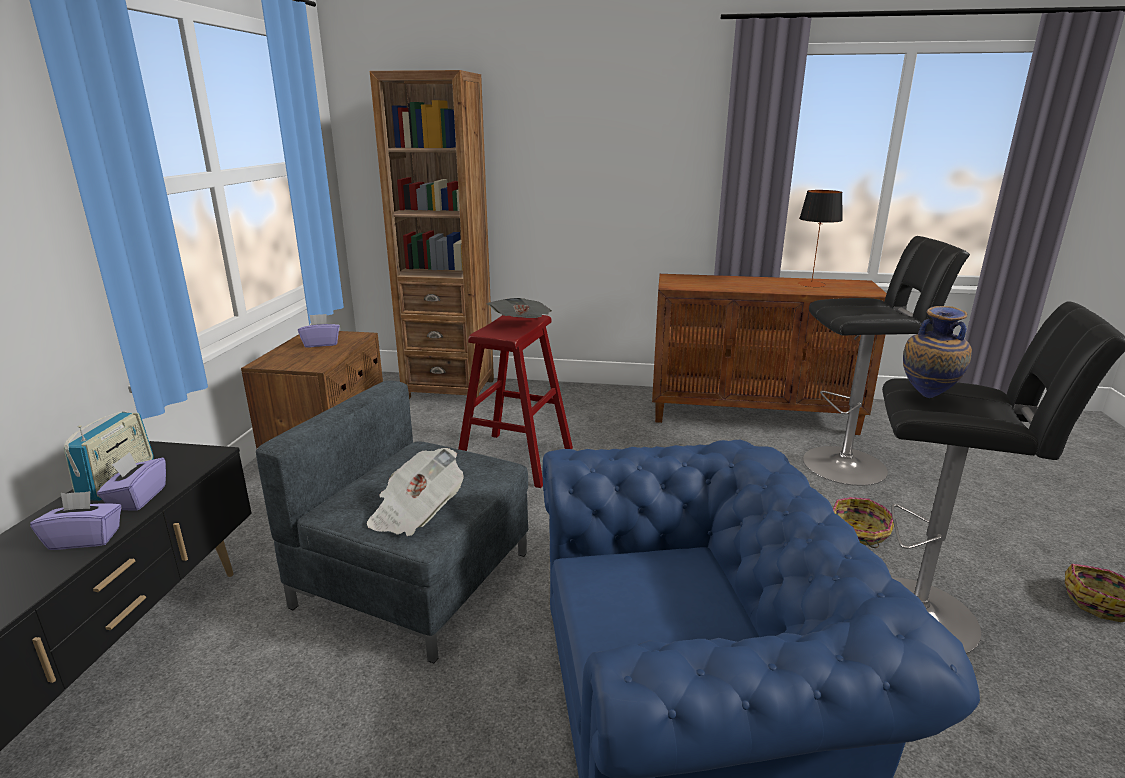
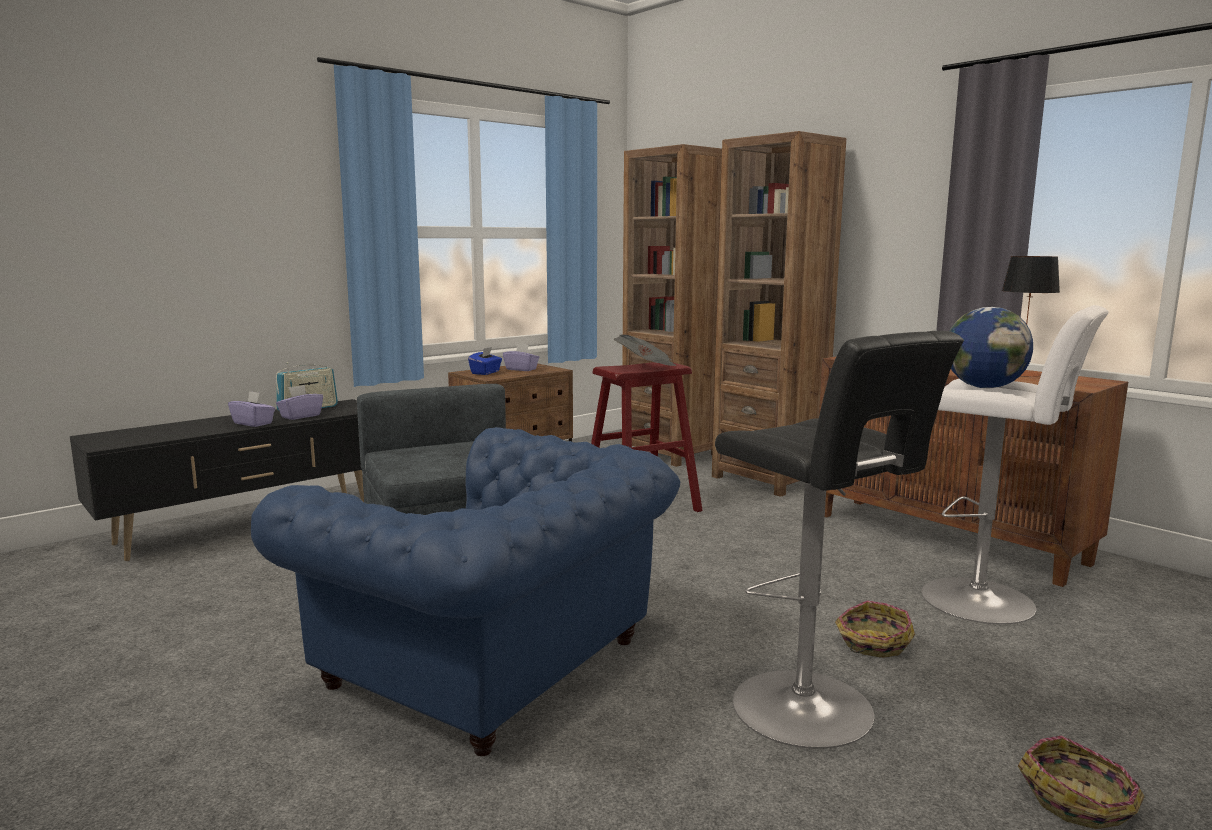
camera: 40 degrees right, 10 degrees down
newspaper [367,448,464,536] -> none
black stool [803,236,970,486] -> white stool [922,305,1109,624]
vase [903,306,972,398] -> none
none -> blue tissue box [468,347,502,375]
none -> brown bookcase [712,131,846,497]
none -> globe [949,307,1033,388]

